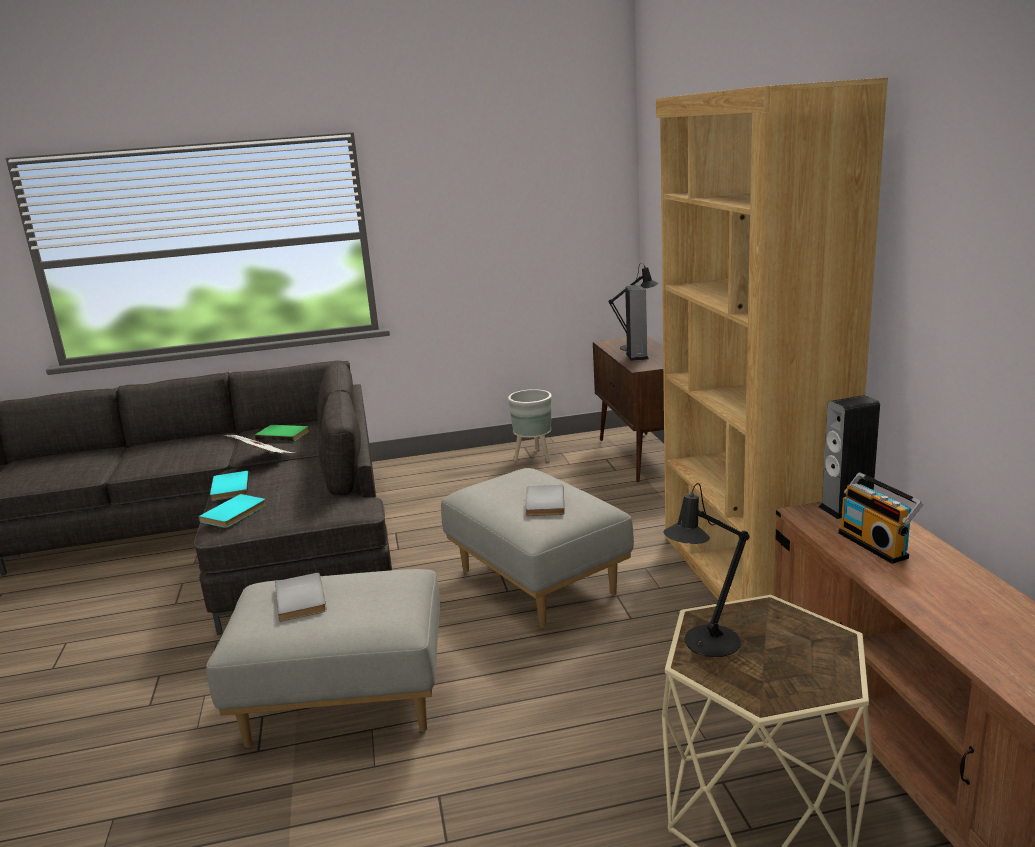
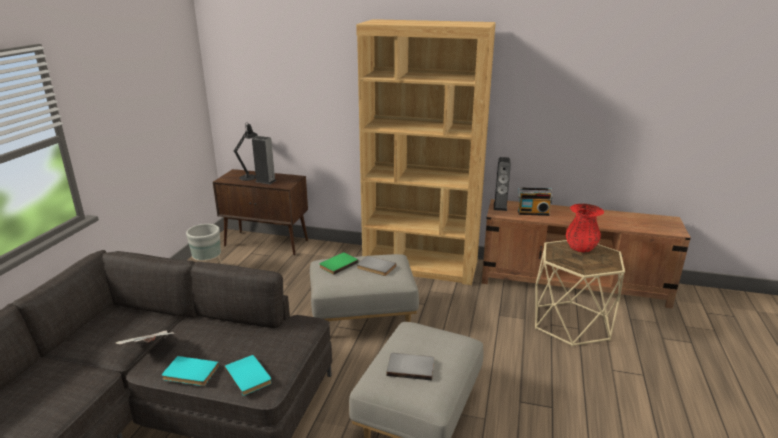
camera: 65 degrees left, 5 degrees up
green book [255,425,309,442] -> green book moved to [319,253,359,275]
black table lamp [664,483,750,657] -> none
none -> red vase [566,204,604,253]

